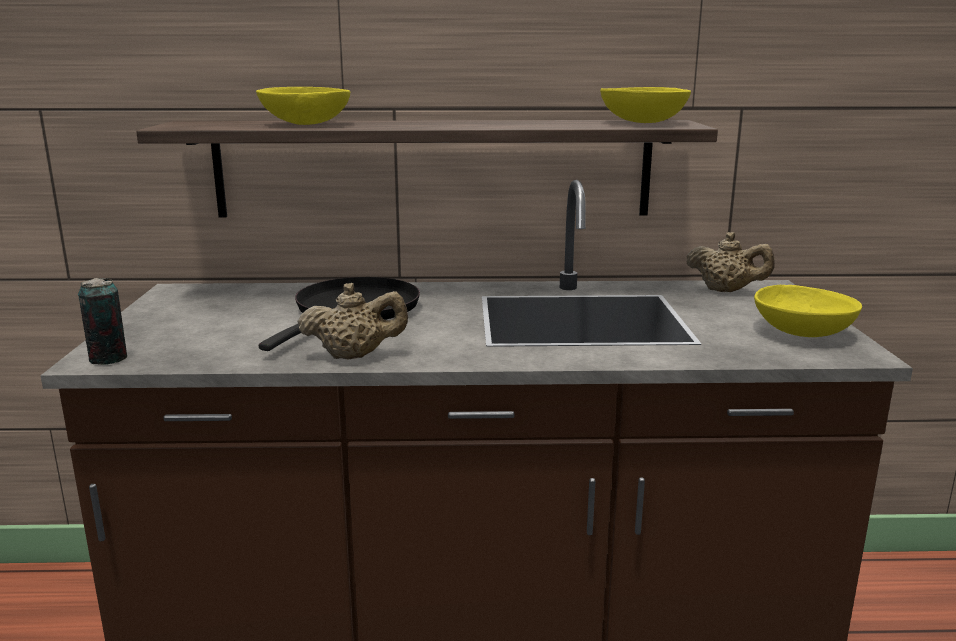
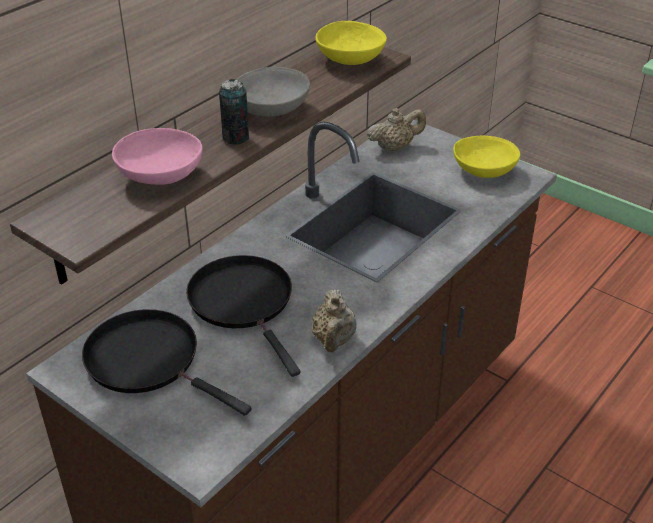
camera: 50 degrees left, 20 degrees up
can [78,278,127,365] -> can moved to [219,79,249,145]
yellow bowl [256,87,350,125] -> pink bowl [112,128,203,185]
beige teapot [297,283,408,359] -> beige teapot turned 150 degrees clockwise [312,289,357,352]
none -> black frying pan [82,309,251,416]
none -> grey bowl [237,67,310,117]

